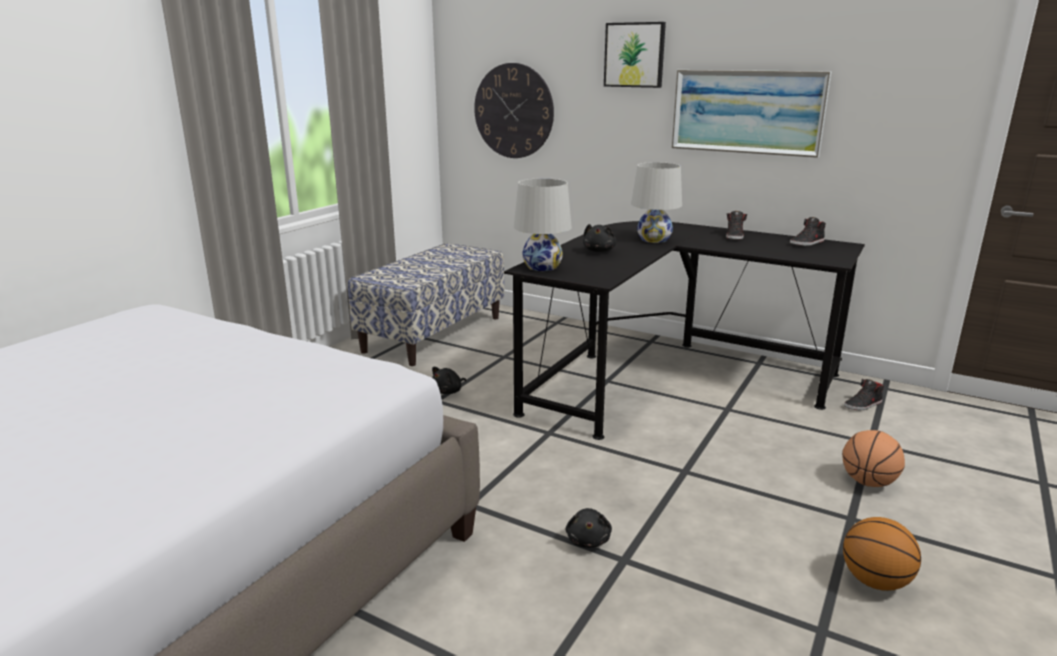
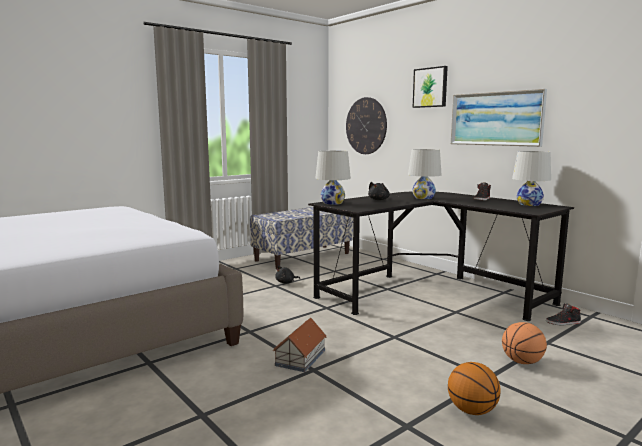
camera: 20 degrees right, 10 degrees down
black plush toy [566,508,612,548] -> toy house [273,318,327,372]
black shoe [790,217,826,246] -> white table lamp [512,151,551,206]

